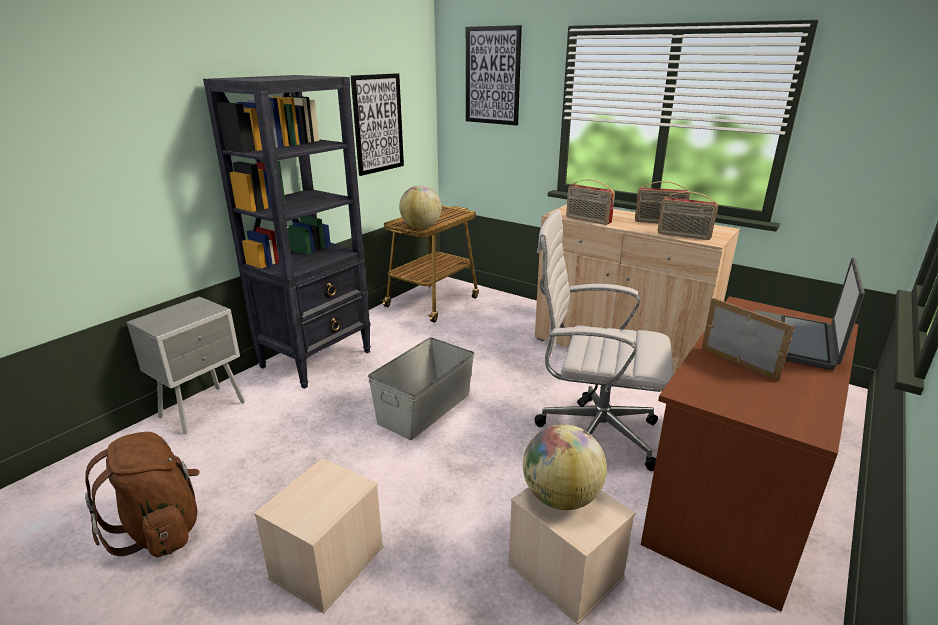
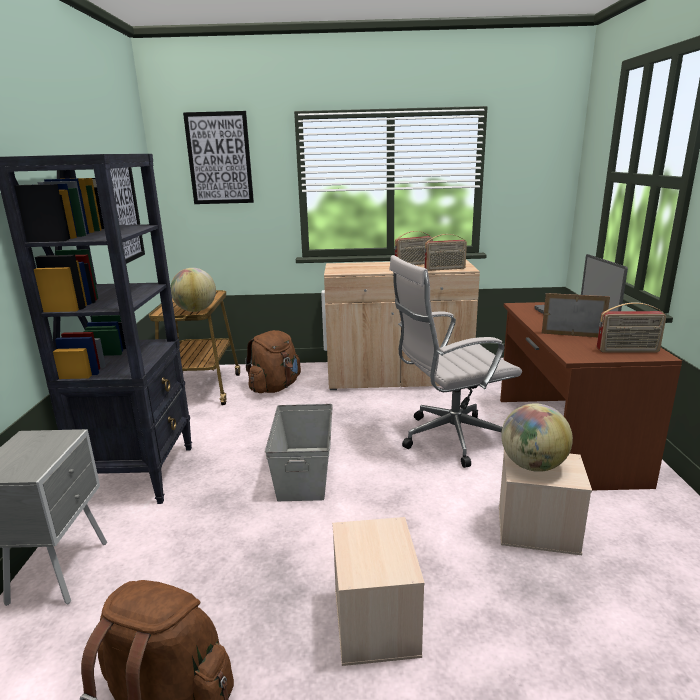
camera: 35 degrees left, 5 degrees down
radio [566,179,615,225] -> radio moved to [597,302,666,352]
none -> brown backpack [245,330,301,393]

